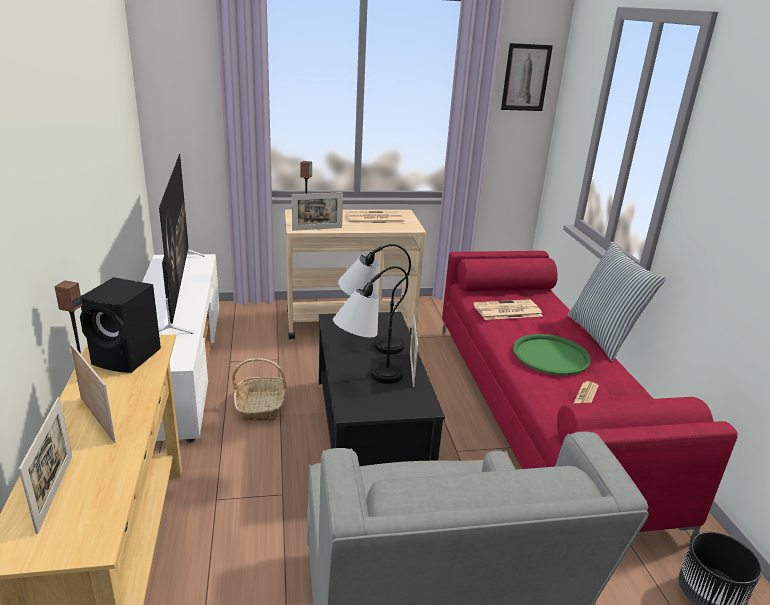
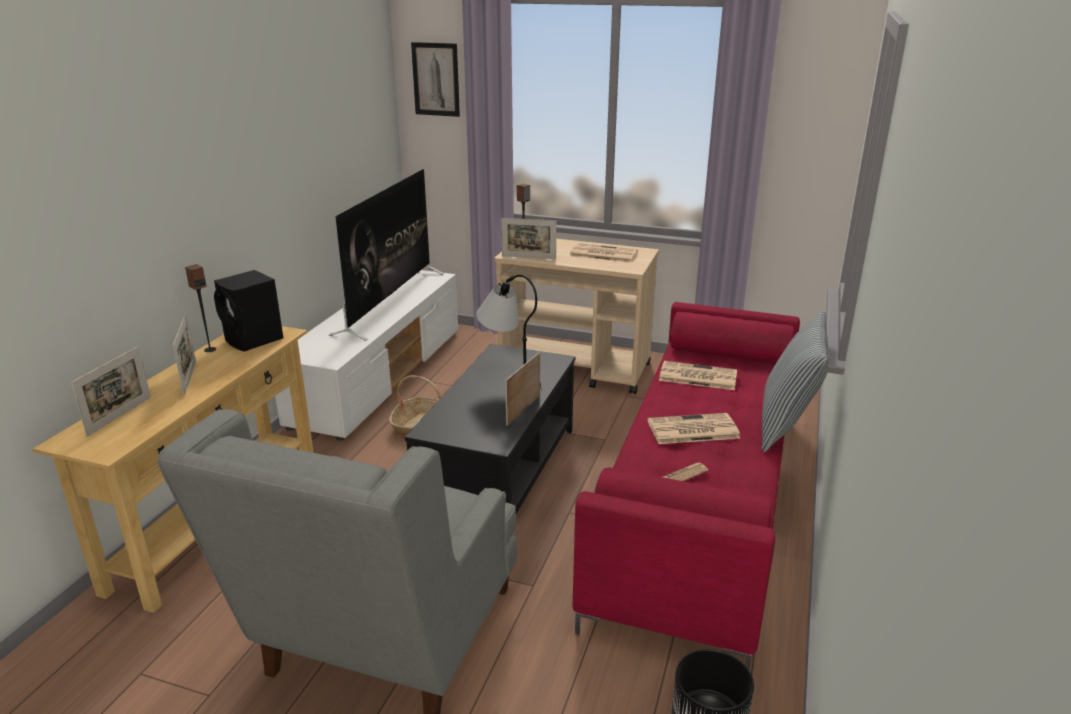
camera: 30 degrees right, 0 degrees up
table lamp [333,266,408,384] -> none
picture [501,43,553,111] -> picture moved to [411,42,460,117]
green tray [513,334,591,375] -> newspaper [648,413,741,444]

